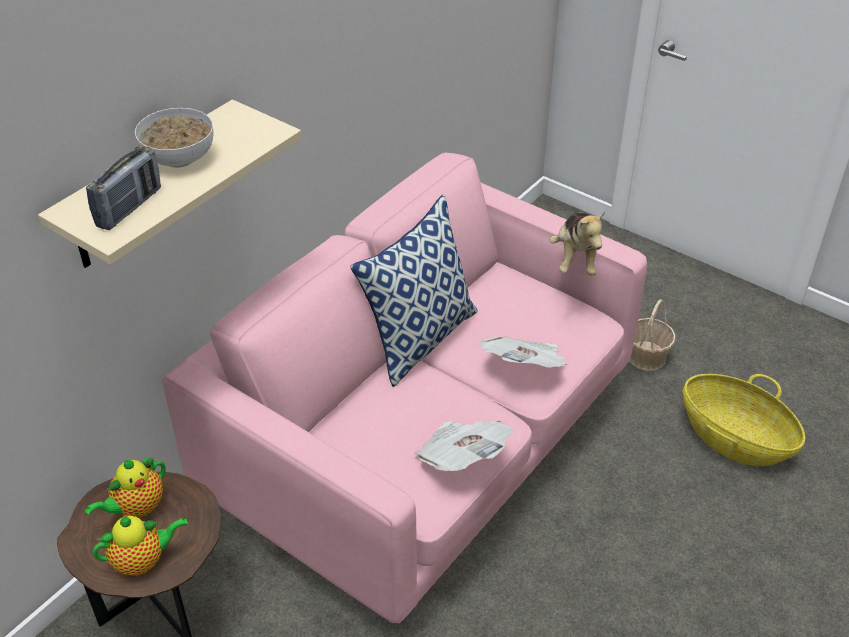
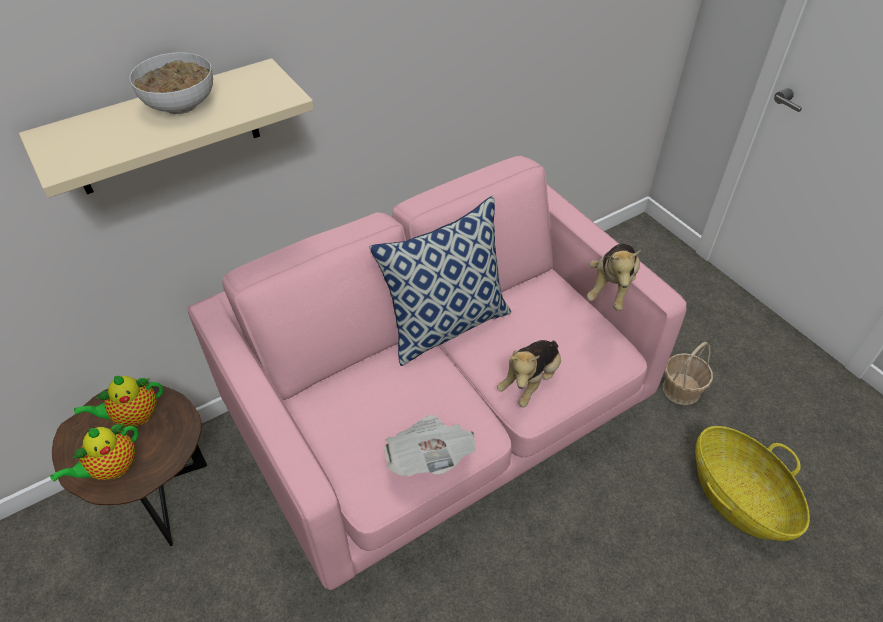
camera: 20 degrees right, 5 degrees up
radio [86,146,161,231] -> none
teapot [93,514,188,576] -> teapot turned 135 degrees clockwise [50,423,139,482]
newspaper [480,336,567,368] -> plush toy [497,340,561,407]

